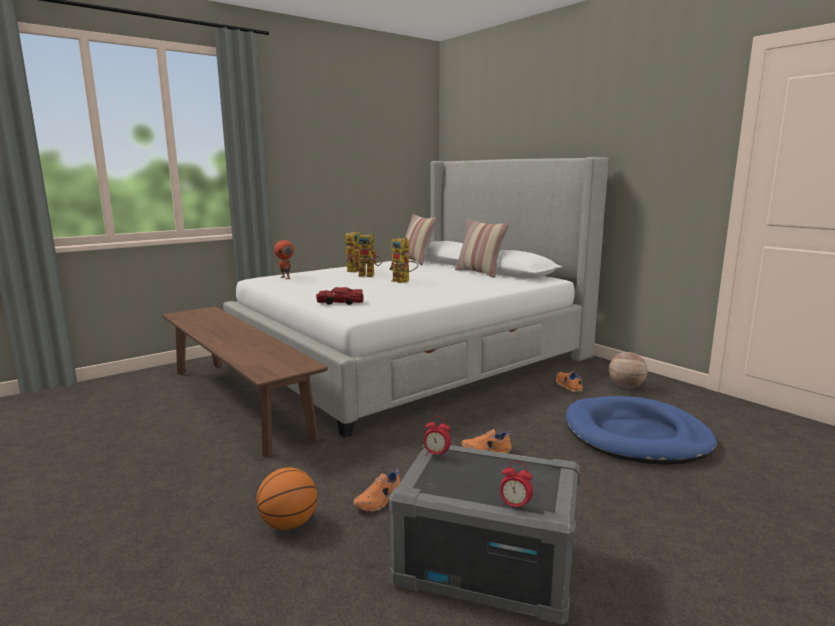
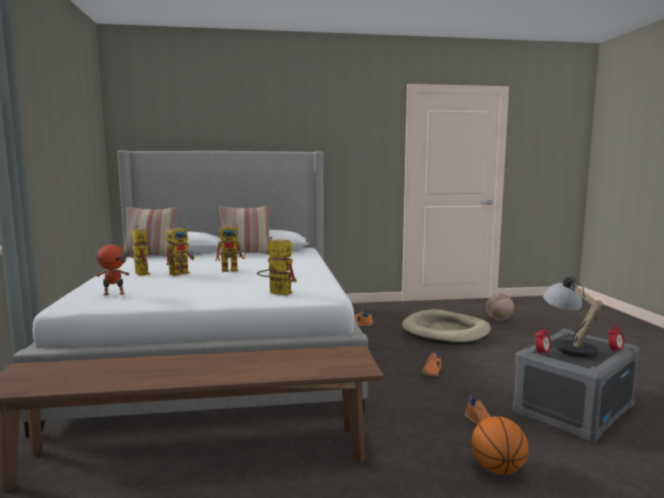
camera: 60 degrees left, 5 degrees down
red toy car [316,287,363,305] -> toy robot [257,237,297,296]
blue dog bed [566,396,717,465] -> beige dog bed [402,309,491,345]
basketball [609,352,648,388] -> basketball moved to [486,294,514,321]
none -> table lamp [543,276,603,363]

